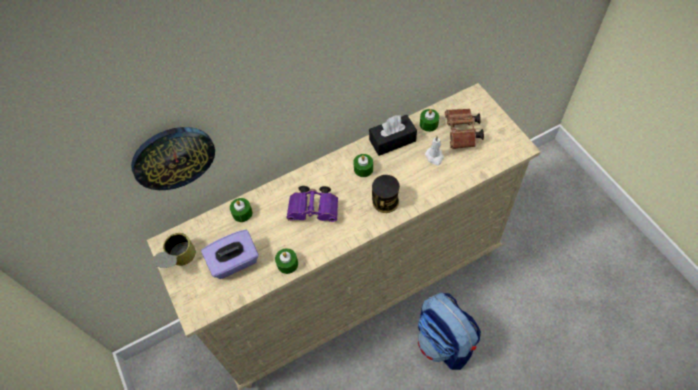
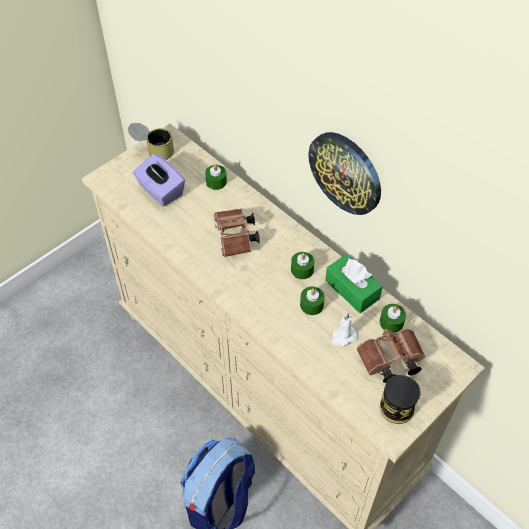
camera: 70 degrees right, 5 degrees down
wall clock [131,127,215,190] -> wall clock moved to [308,132,381,215]
green candle [275,248,298,274] -> green candle moved to [300,287,325,315]
purple binoculars [286,186,338,222] -> brown binoculars [214,209,260,257]
black tissue box [369,114,417,156] -> green tissue box [325,254,383,313]
can [372,175,400,213] -> can moved to [380,375,420,424]

